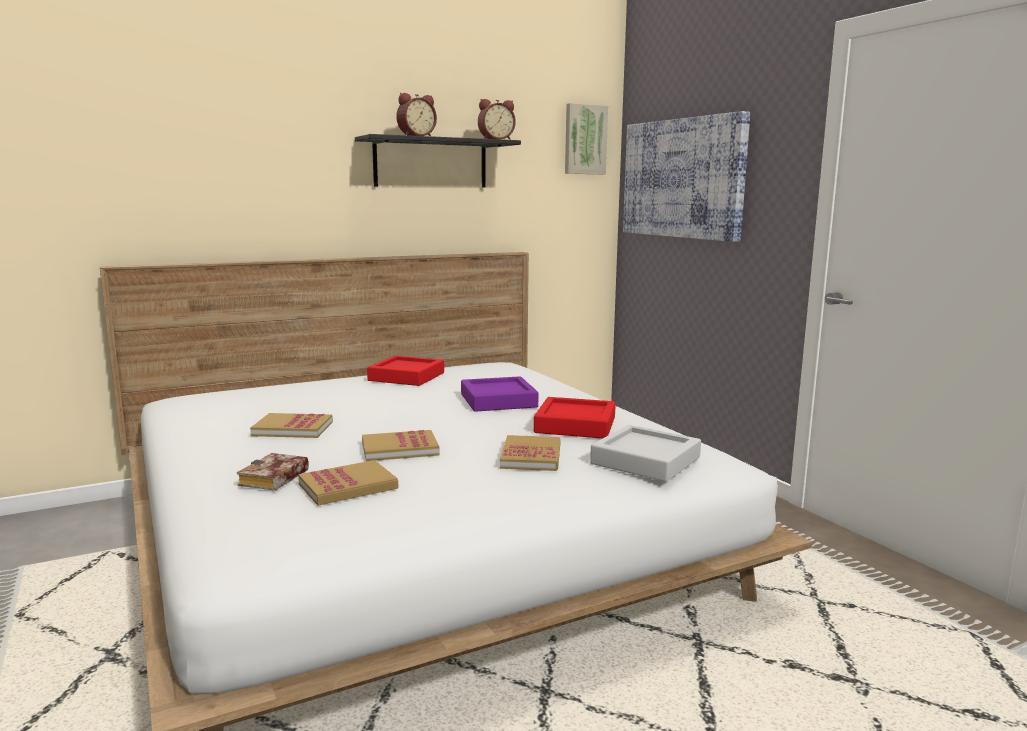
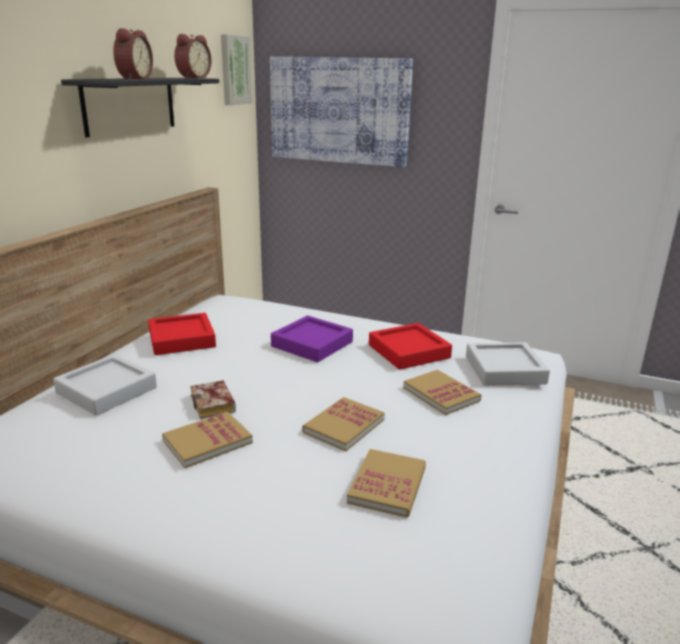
camera: 40 degrees left, 10 degrees up
book [237,453,309,491] -> book moved to [190,380,236,419]
none -> grey tray [53,354,157,416]

